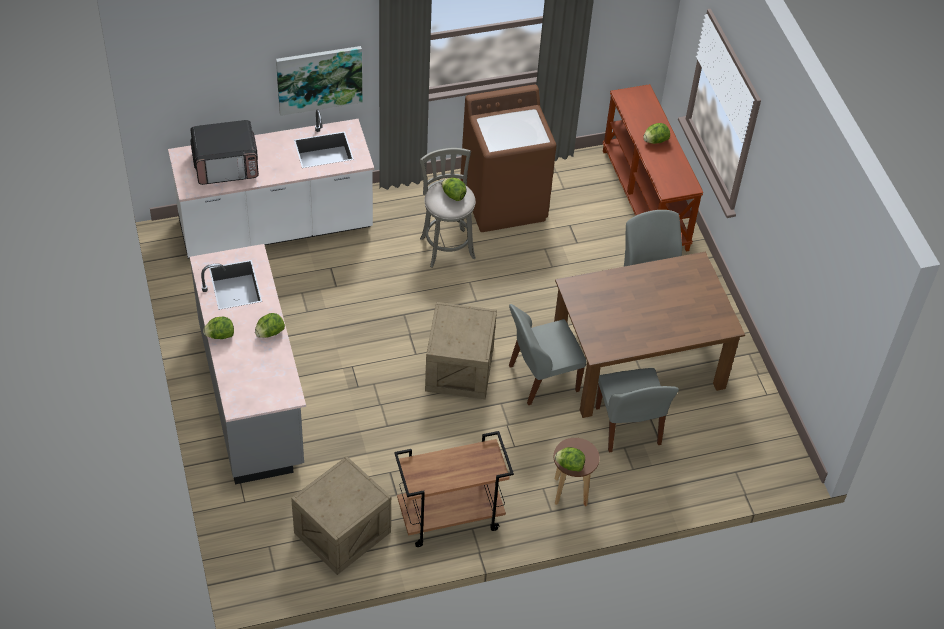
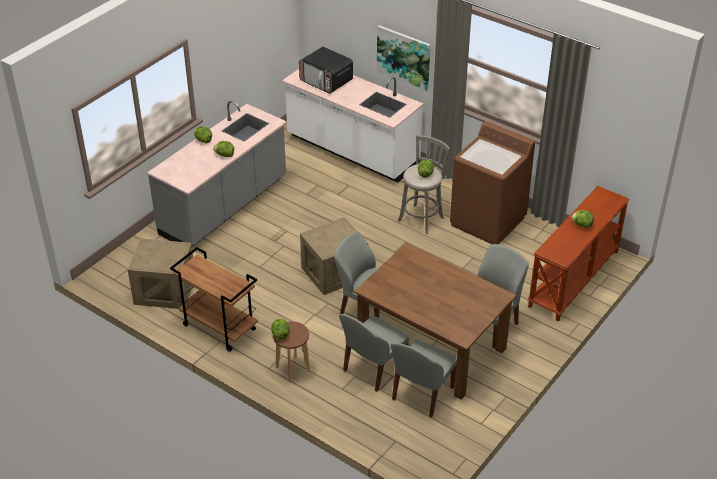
camera: 55 degrees right, 10 degrees down
none -> grey chair [390,340,457,418]

